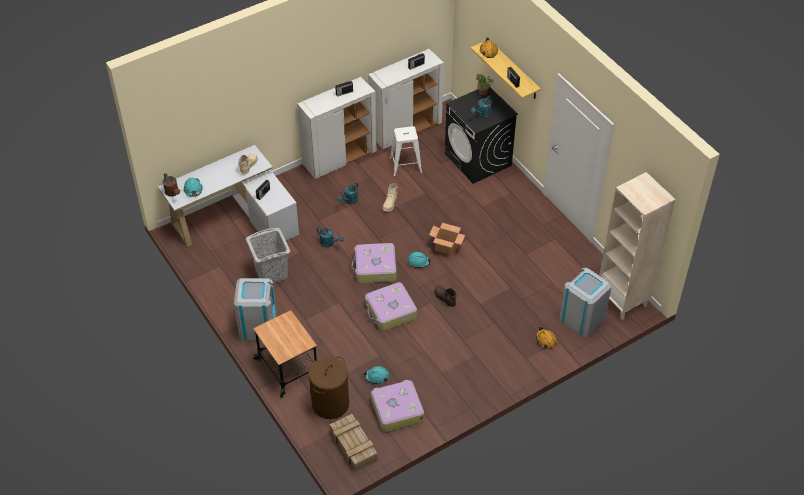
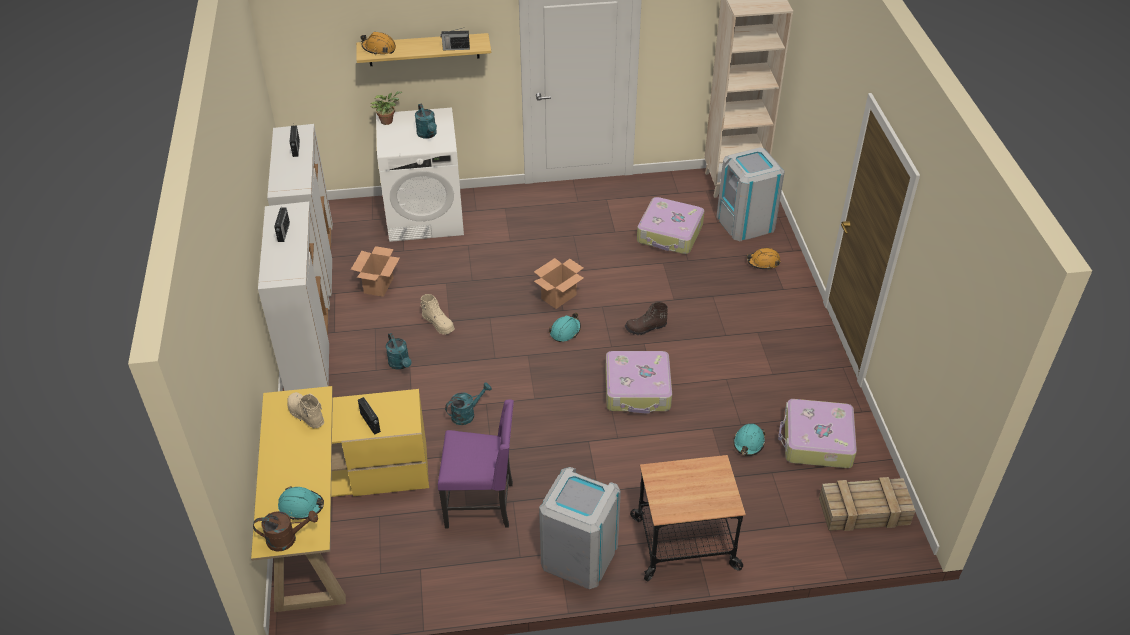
camera: 65 degrees left, 5 degrees down
white desk [158,145,299,247] -> yellow desk [251,386,429,612]
grey laundry basket [246,228,290,283] -> purple chair [438,399,514,529]
brown laundry basket [309,356,349,419] -> none
suitcase [351,243,396,283] -> suitcase moved to [637,197,705,254]
white stool [390,126,422,176] -> cardboard box [351,246,400,297]
black washing machine [445,87,518,184] -> white washing machine [376,108,464,242]

